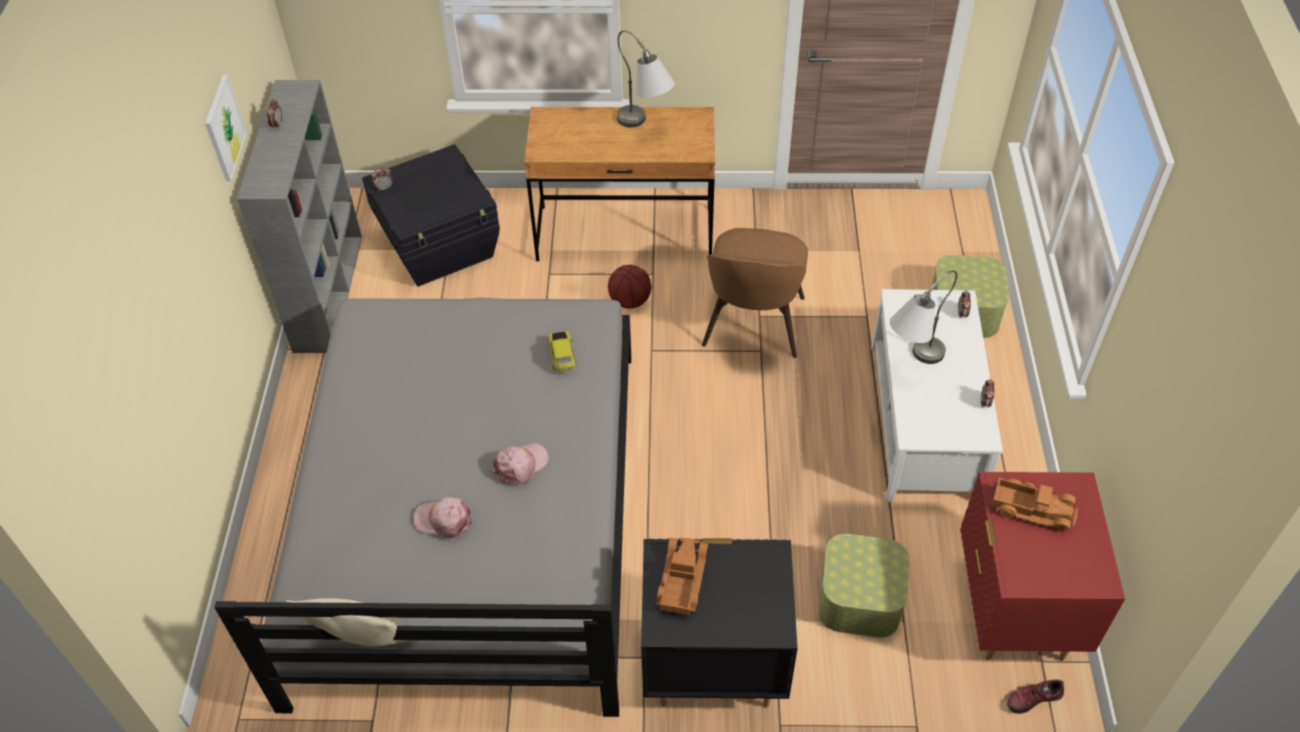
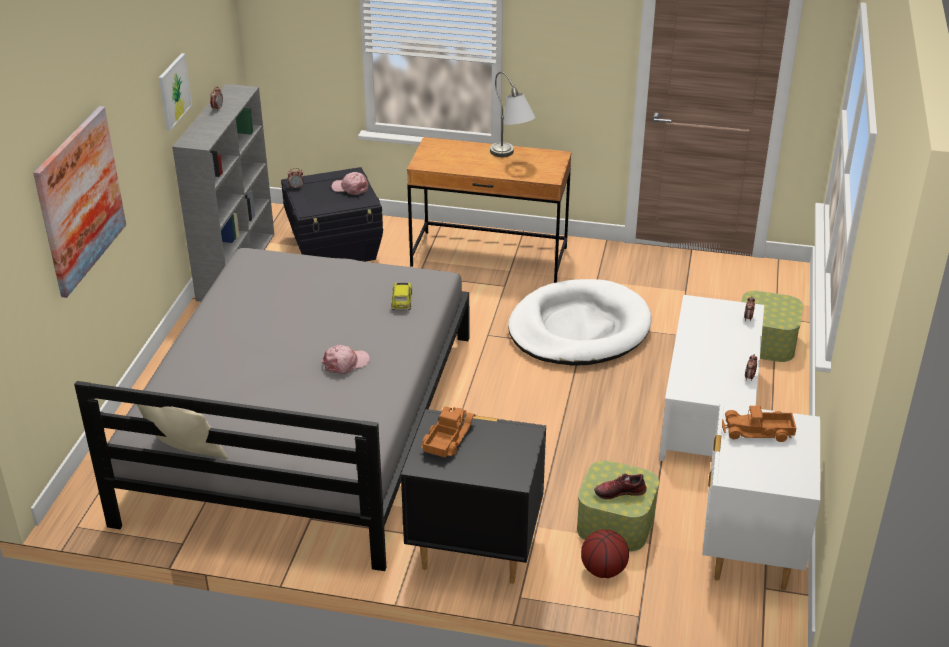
camera: 10 degrees right, 15 degrees down
pink cap [413,497,472,538] -> pink cap moved to [332,172,369,195]
basketball [608,265,651,309] -> basketball moved to [581,529,629,578]
brown chair [702,228,808,358] -> white dog bed [508,279,652,366]
grey table lamp [890,270,957,364] -> none
red nightstand [960,472,1125,661] -> white nightstand [702,404,821,591]
toy truck [992,478,1078,531] -> toy truck turned 150 degrees clockwise [722,406,796,442]
shoe [1007,680,1064,714] -> shoe moved to [594,474,647,499]
none -> picture [33,106,126,298]

